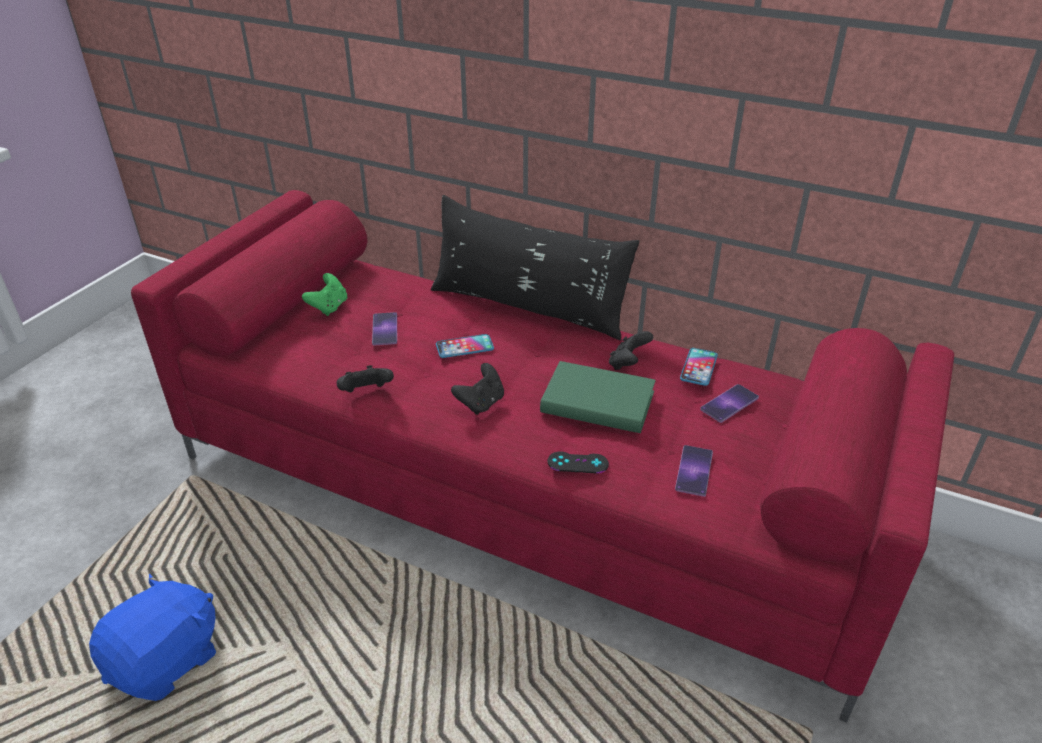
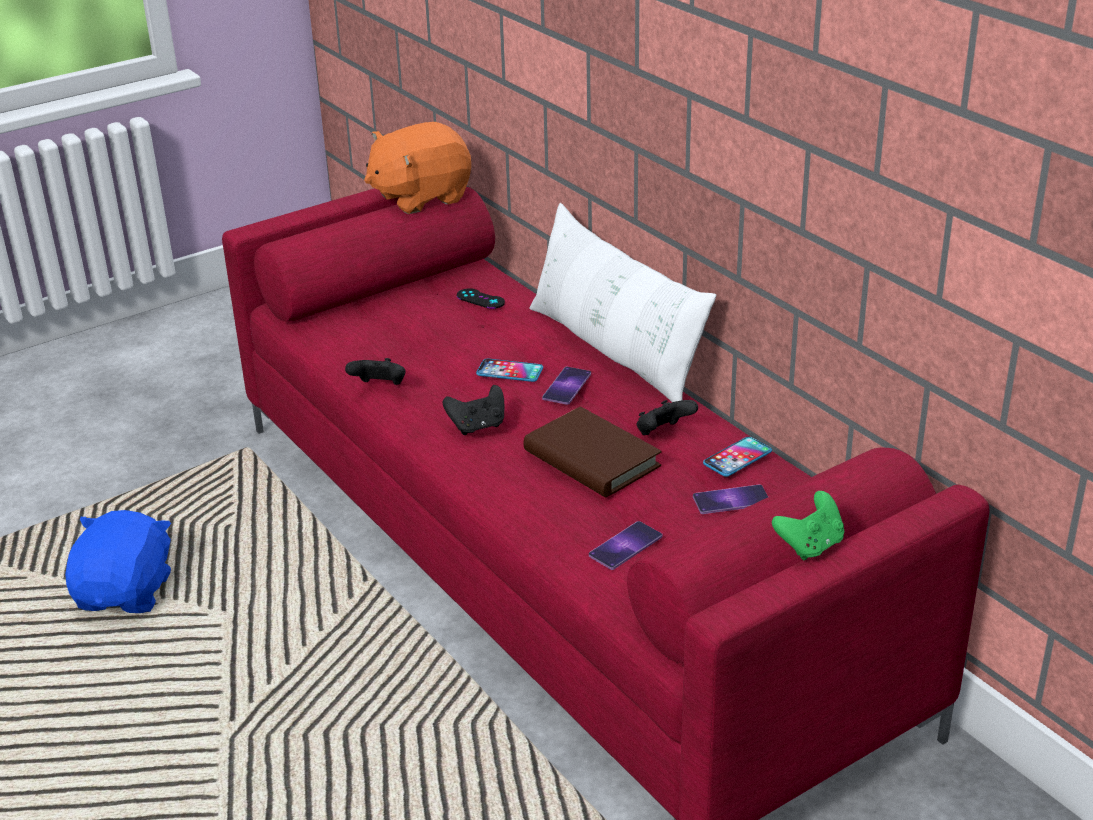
camera: 30 degrees right, 5 degrees down
blue plush toy [89,574,216,701] -> blue plush toy turned 60 degrees counterclockwise [65,510,171,613]
green game controller [302,273,347,316] -> green game controller moved to [772,491,844,560]
phone [372,312,397,346] -> phone moved to [542,367,591,405]
black pillow [431,195,639,340] -> white pillow [529,203,716,402]
green book [540,361,656,433] -> brown book [523,406,661,497]
black game controller [548,451,609,473] -> black game controller moved to [457,288,505,309]
none -> orange plush toy [364,122,471,214]

